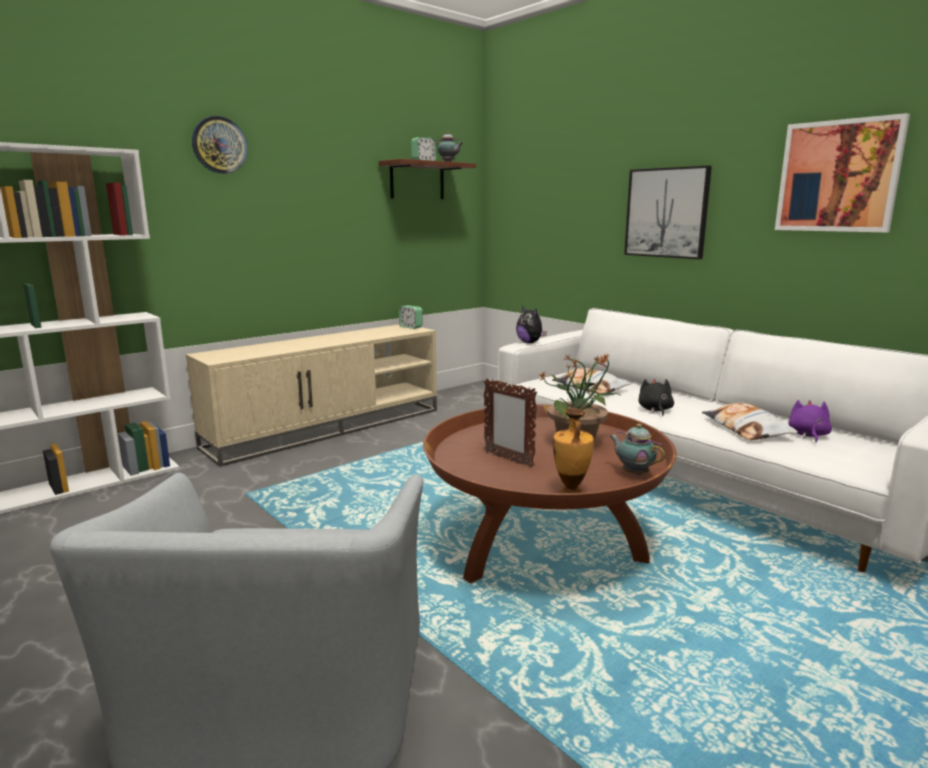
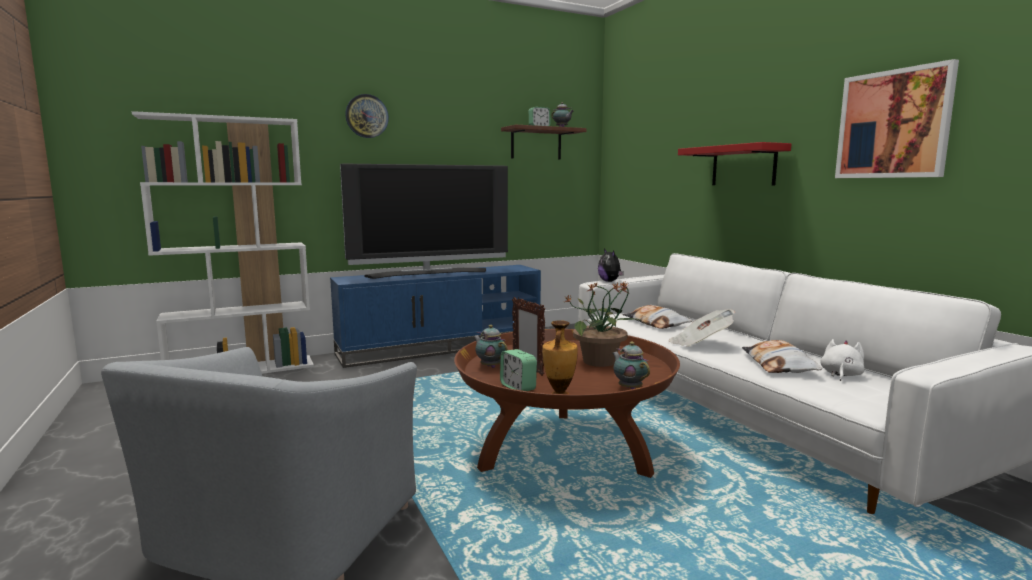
camera: 15 degrees right, 5 degrees down
beige tv stand [186,324,437,467] -> blue tv stand [330,265,541,368]
alarm clock [399,305,422,329] -> alarm clock moved to [500,349,537,391]
picture [624,166,712,259] -> red shelf [678,142,791,185]
black plush toy [639,379,674,416] -> newspaper [669,309,736,347]
purple plush toy [789,400,832,443] -> white plush toy [820,339,865,381]
none -> television [340,163,508,279]
none -> teapot [473,325,508,368]

